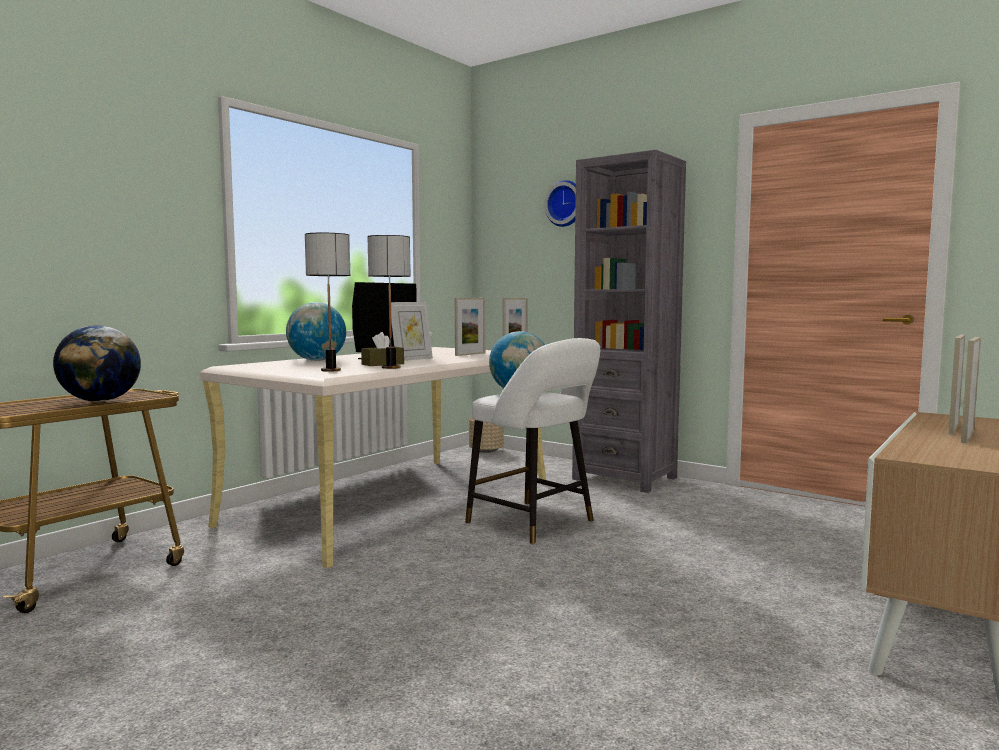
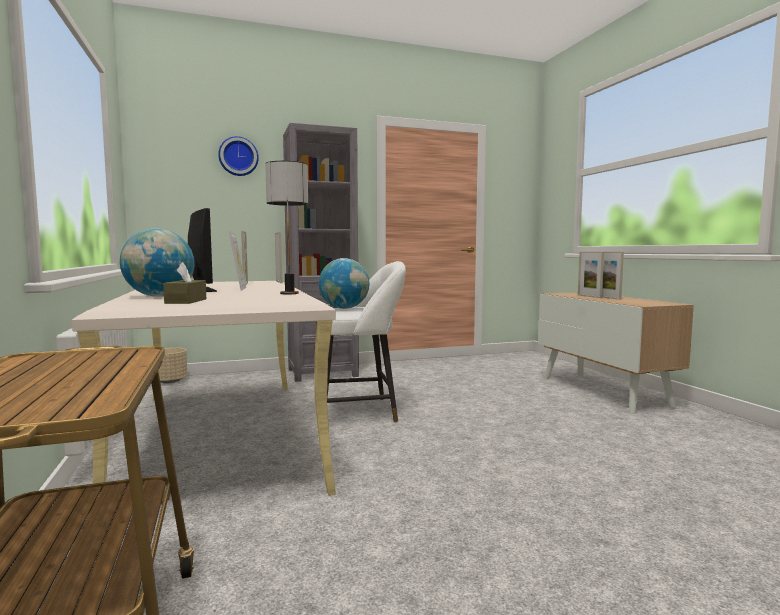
camera: 55 degrees left, 0 degrees up
globe [53,325,141,402] -> none
table lamp [305,233,351,372] -> none
brown tissue box [361,332,404,366] -> brown tissue box moved to [163,262,206,304]

